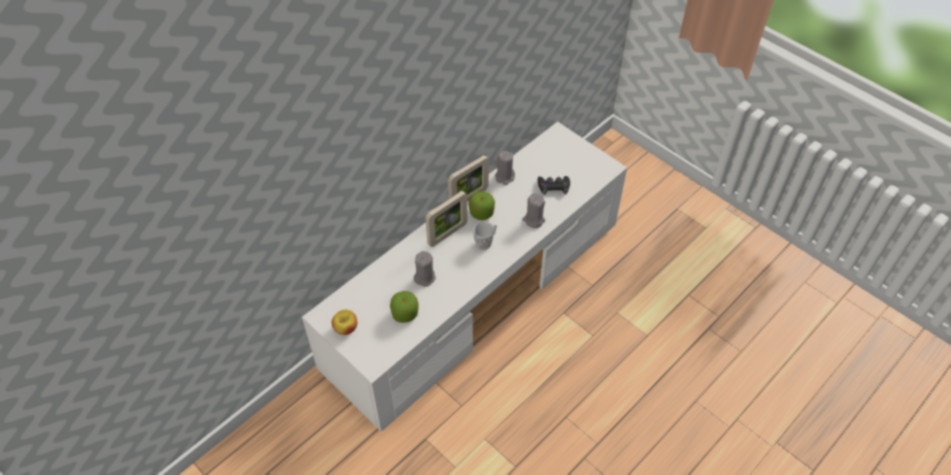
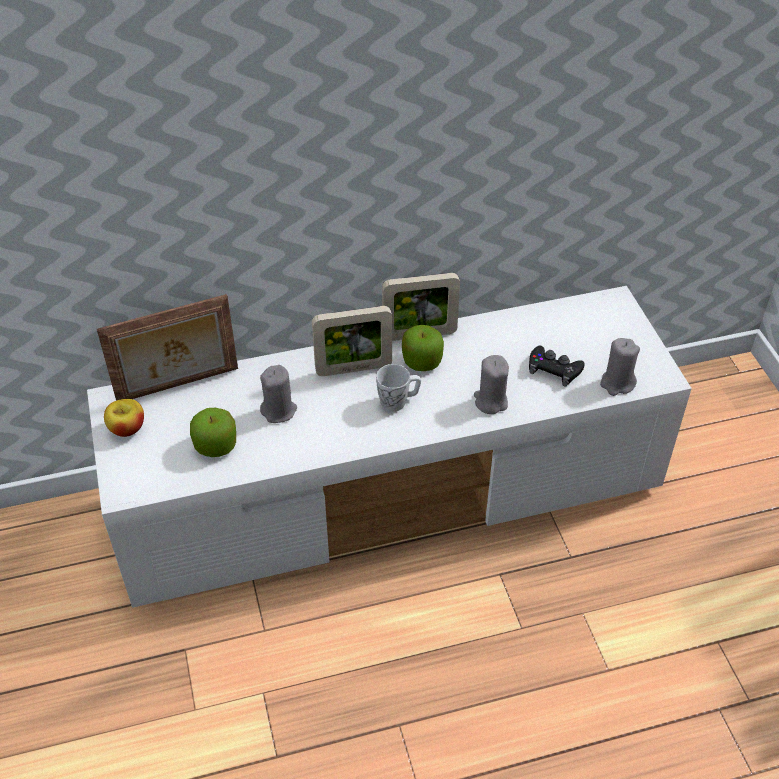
camera: 30 degrees right, 5 degrees down
grey candle [495,151,515,185] -> grey candle moved to [600,338,640,396]
none -> picture frame [97,294,238,401]

